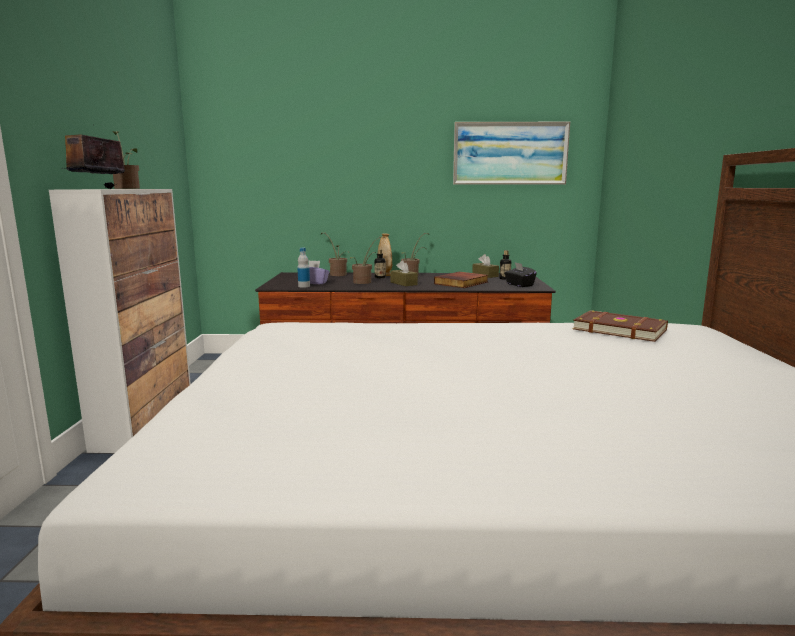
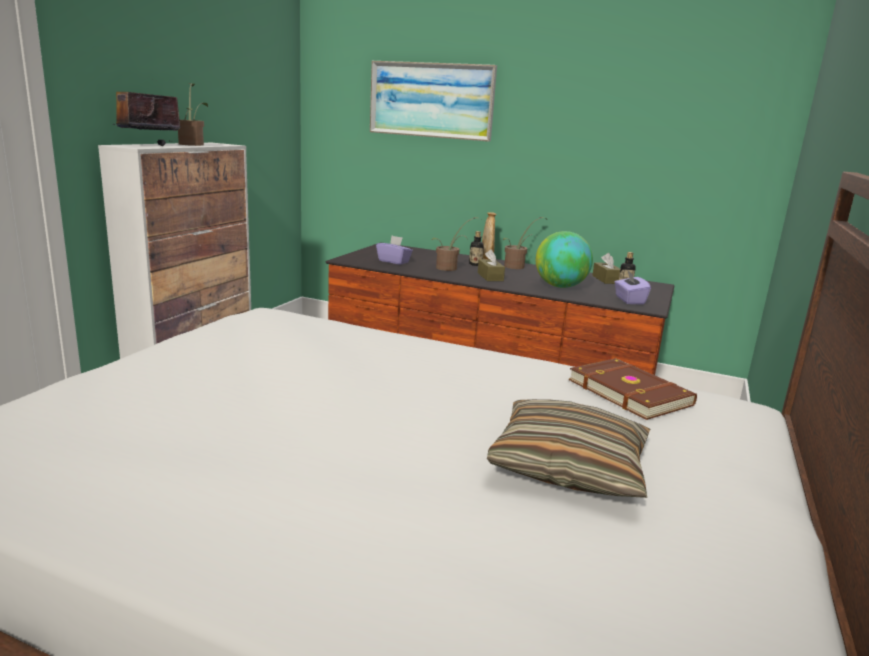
camera: 20 degrees right, 5 degrees up
bottle [297,248,310,288] -> none
potted plant [321,233,350,276] -> none
book [434,272,488,288] -> globe [536,231,593,288]
picture [453,122,570,184] -> picture moved to [370,61,497,142]
black tissue box [504,262,537,287] -> purple tissue box [614,271,651,305]
none -> pillow [487,399,650,498]

